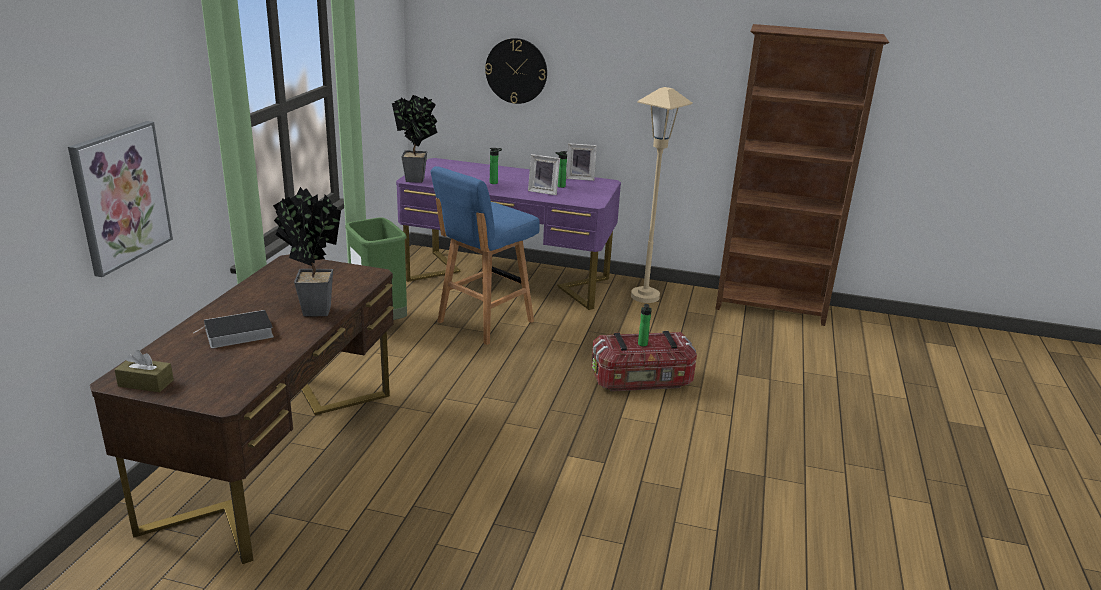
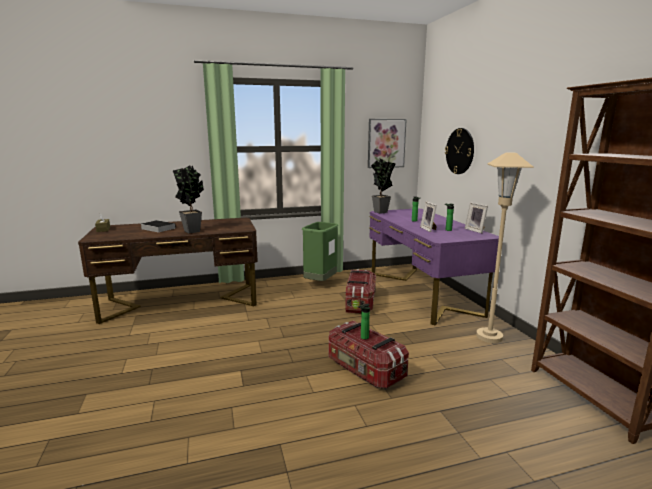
camera: 60 degrees right, 10 degrees down
picture [68,121,173,277] -> picture moved to [368,119,407,168]
blue stool [431,166,540,345] -> storage box [345,269,376,313]

